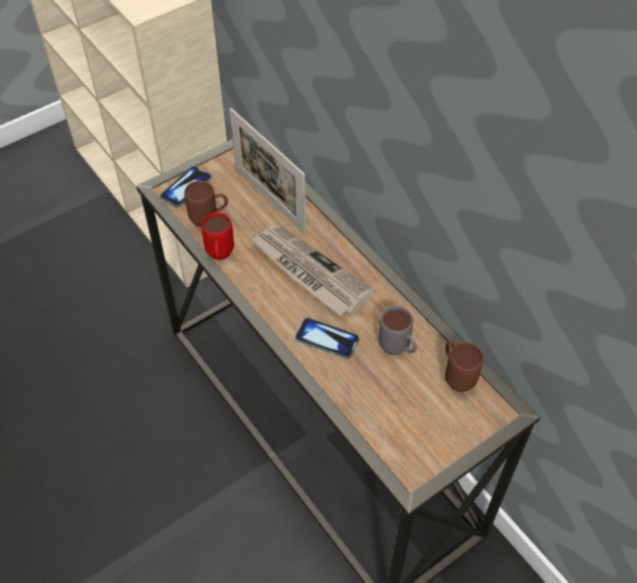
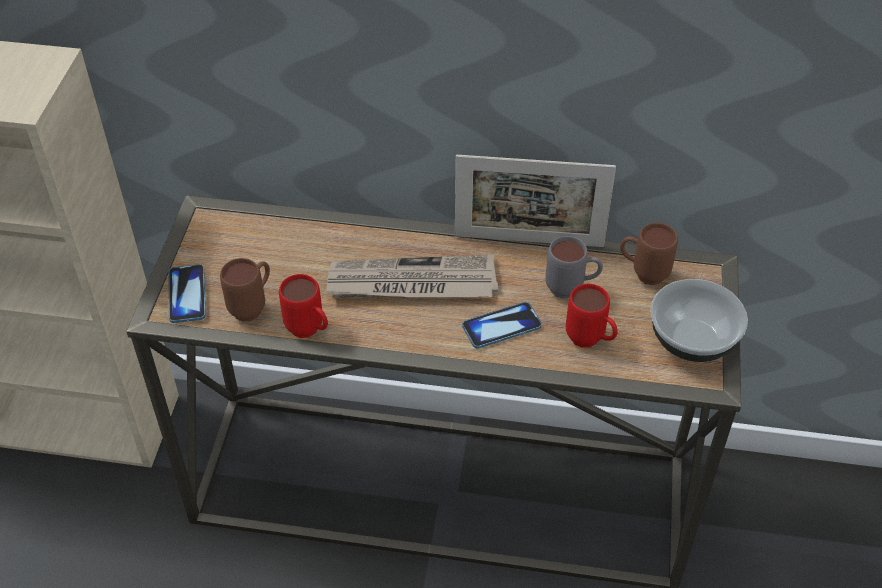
camera: 45 degrees left, 5 degrees down
picture frame [230,108,306,234] -> picture frame moved to [455,155,616,247]
none -> red mug [566,284,618,348]
none -> bowl [650,279,748,362]

